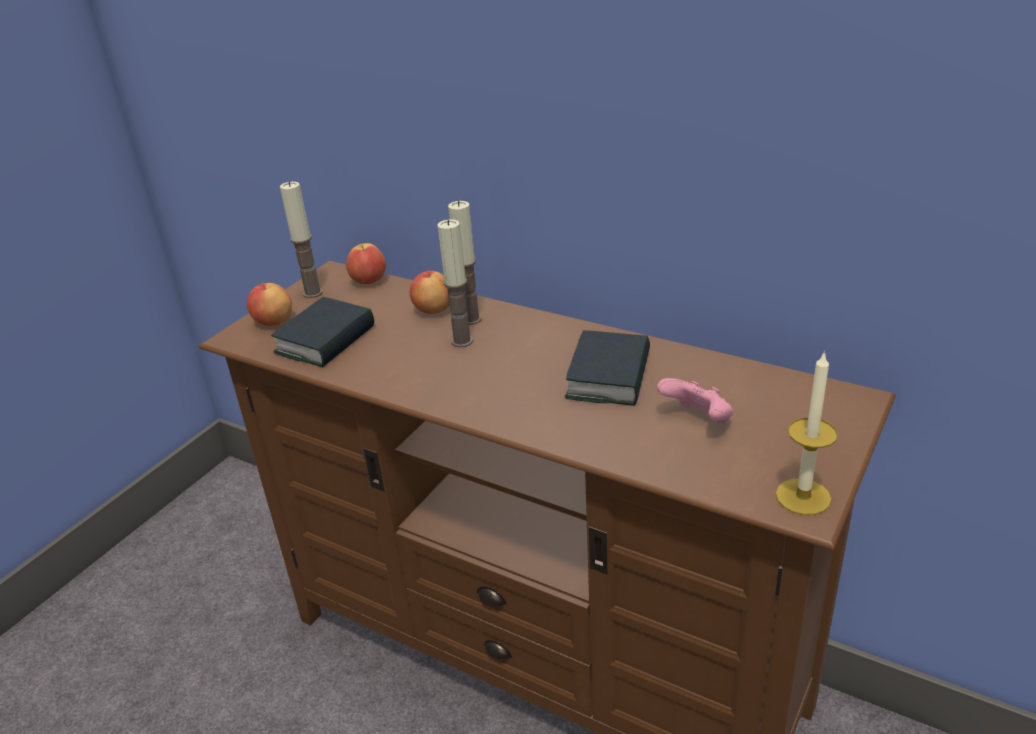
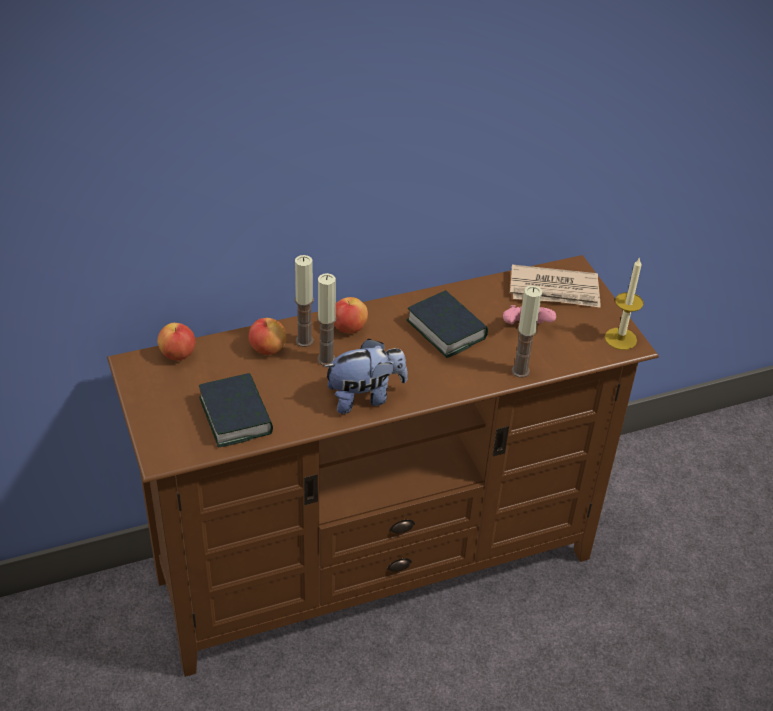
camera: 55 degrees left, 10 degrees up
apple [247,283,292,326] -> apple moved to [334,297,368,333]
candle [280,181,323,298] -> candle moved to [512,285,542,378]
none -> plush toy [323,339,408,414]
none -> newspaper [510,265,600,307]

